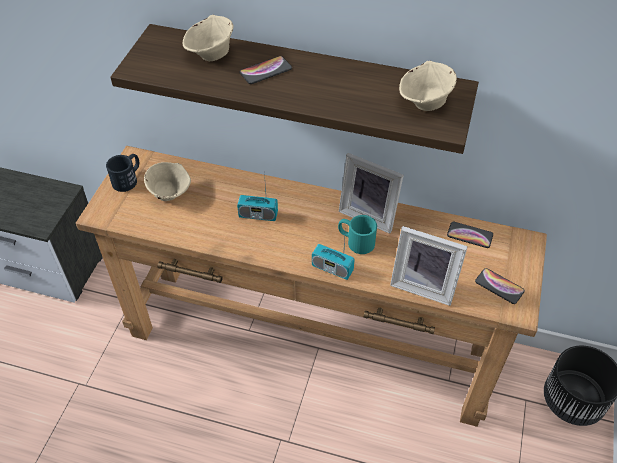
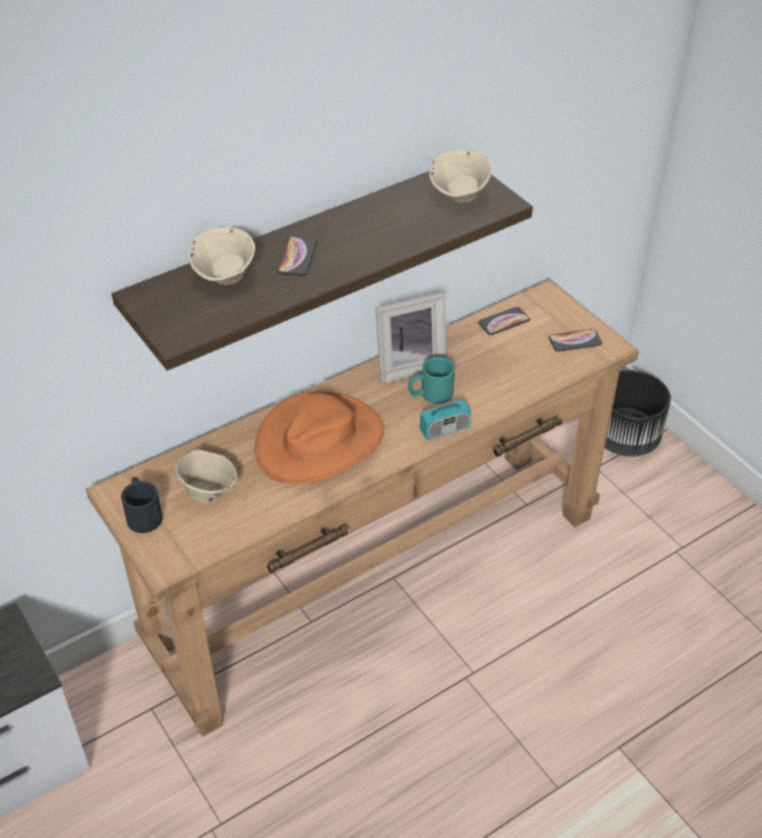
camera: 50 degrees left, 5 degrees down
radio [237,172,278,221] -> orange hat [254,391,384,484]
picture frame [390,226,468,306] -> none

